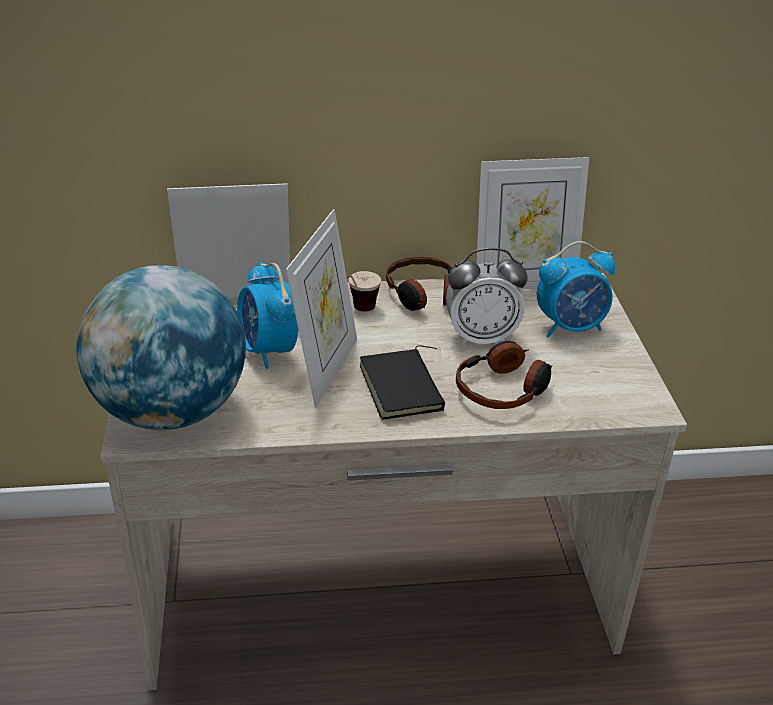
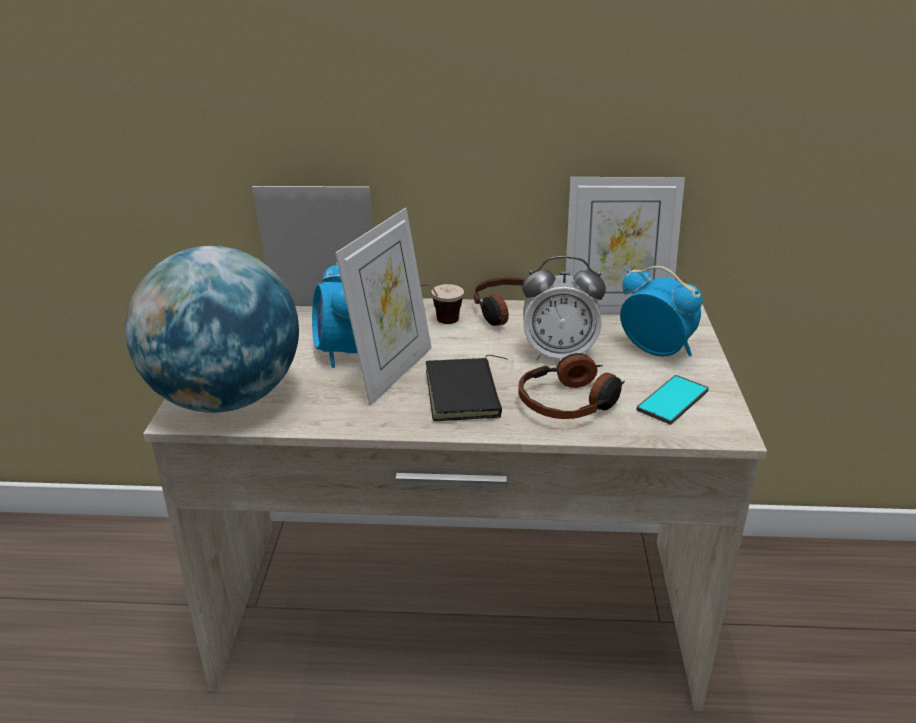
camera: 10 degrees right, 5 degrees down
alarm clock [537,241,615,338] -> alarm clock turned 135 degrees counterclockwise [620,266,702,356]
none -> phone [636,375,709,424]

